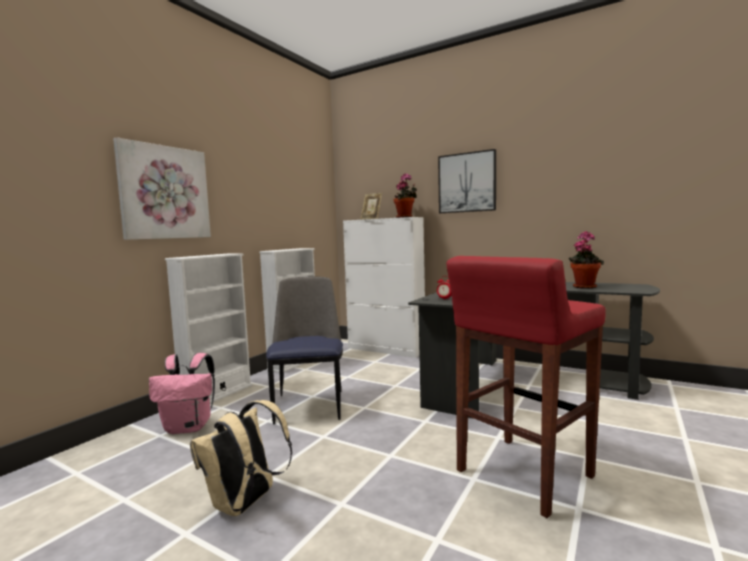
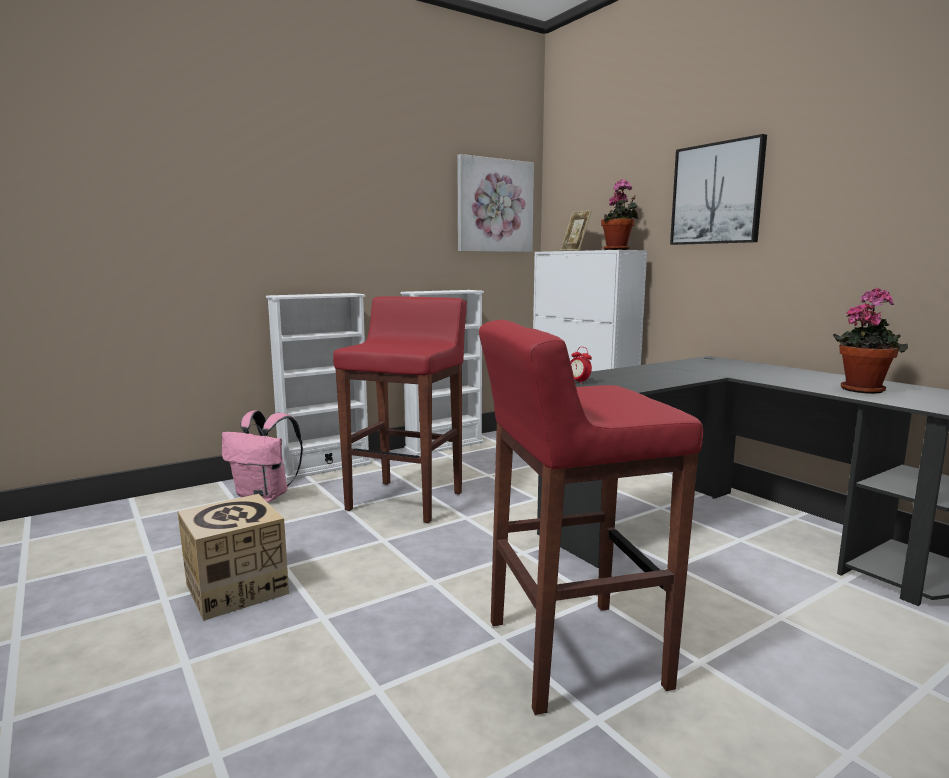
camera: 25 degrees right, 5 degrees up
picture [113,137,211,240] -> picture moved to [457,154,534,252]
beige backpack [190,400,292,516] -> cardboard box [177,494,289,621]
chair [266,276,343,424] -> red stool [333,296,467,523]

